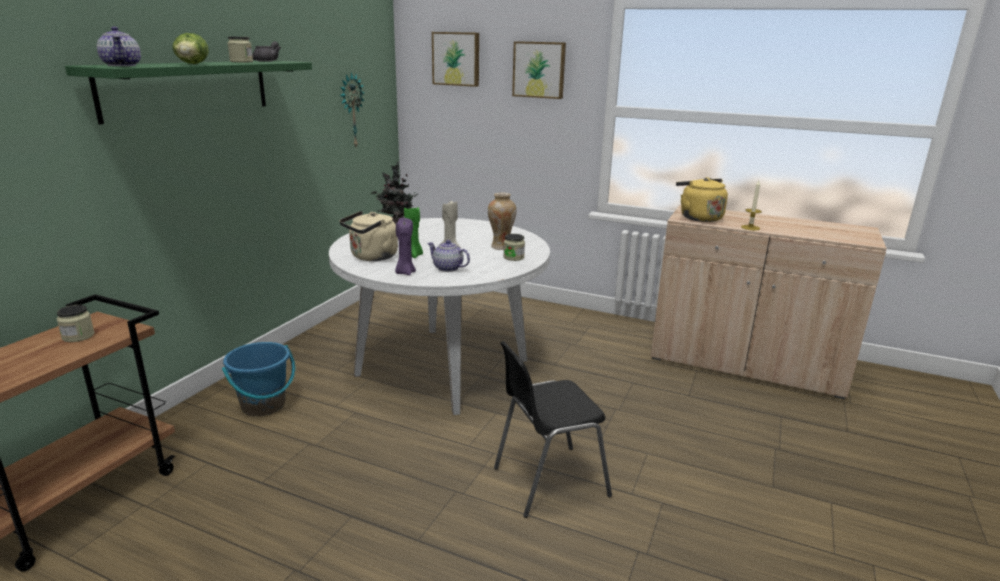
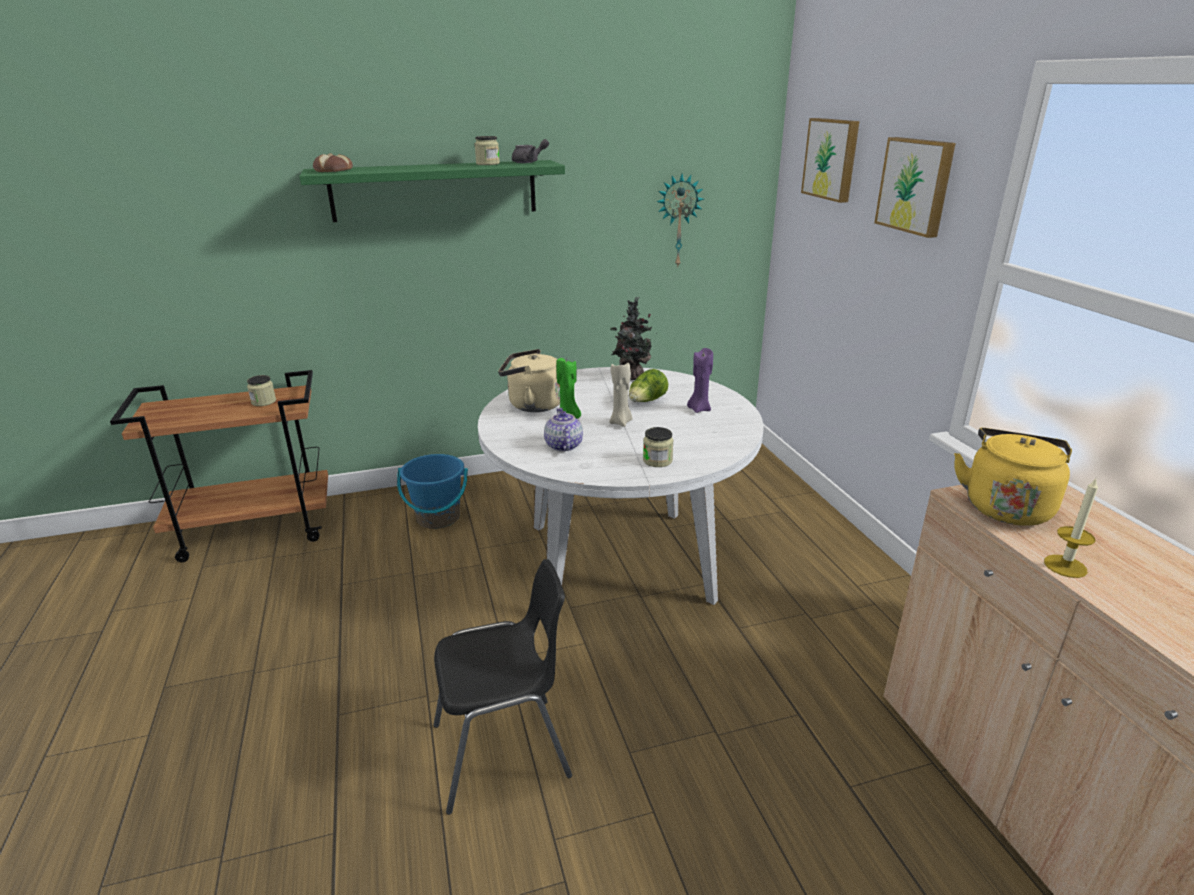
camera: 50 degrees right, 5 degrees up
teapot [97,26,141,66] -> bread [313,153,353,172]
lettuce [172,33,209,64] -> lettuce moved to [629,369,668,402]
purple candle [395,218,416,275] -> purple candle moved to [687,348,713,413]
vase [488,193,516,250] -> none
black chair [494,341,612,518] -> black chair turned 135 degrees clockwise [433,559,572,815]

